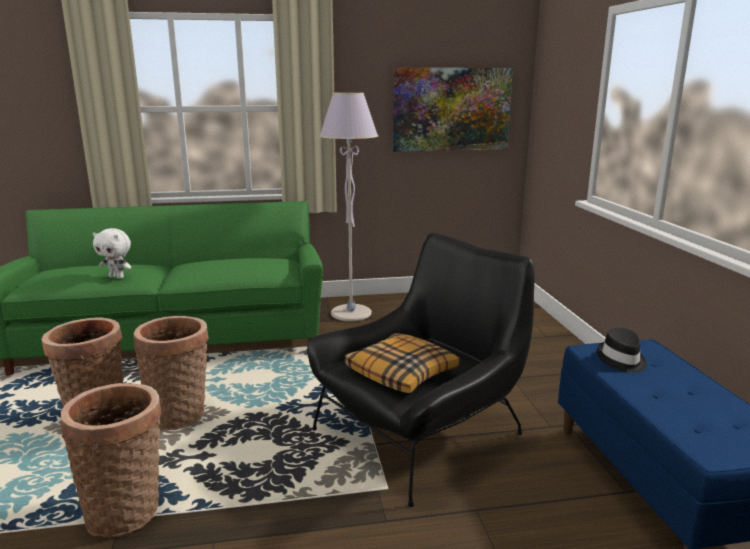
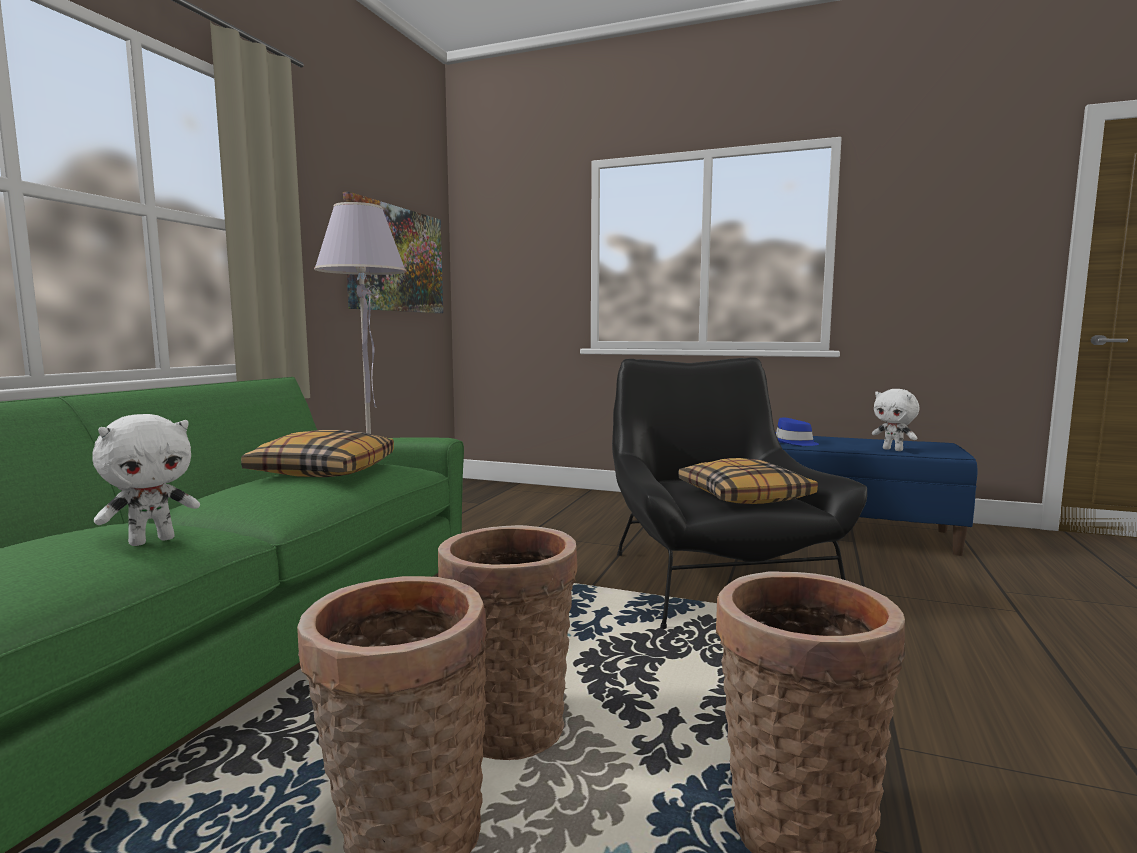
camera: 60 degrees left, 10 degrees down
black hat [597,328,647,373] -> blue hat [775,417,819,446]
none -> pillow [241,430,394,477]
none -> white plush toy [872,389,919,451]

